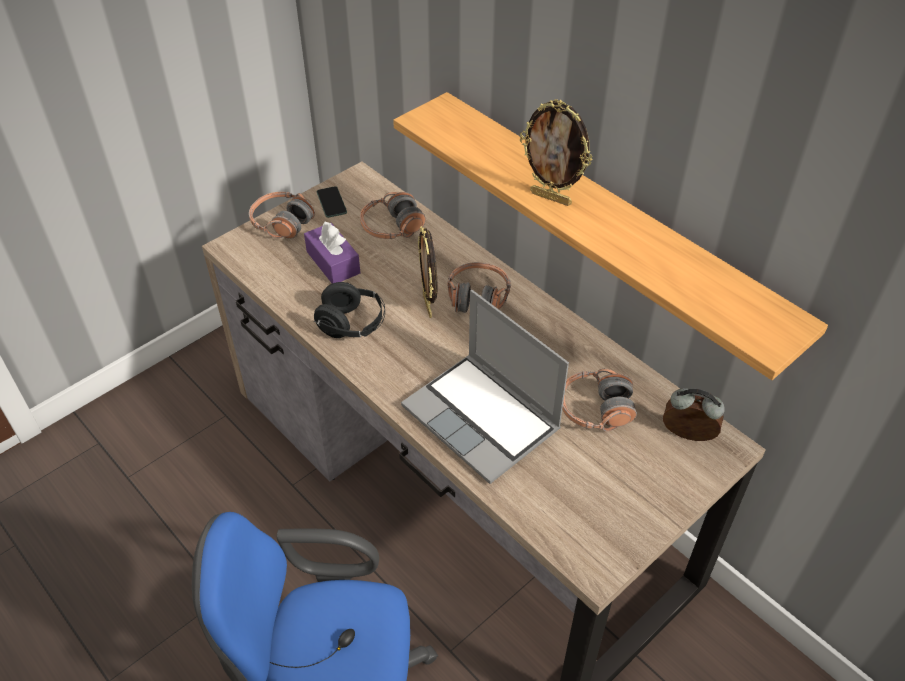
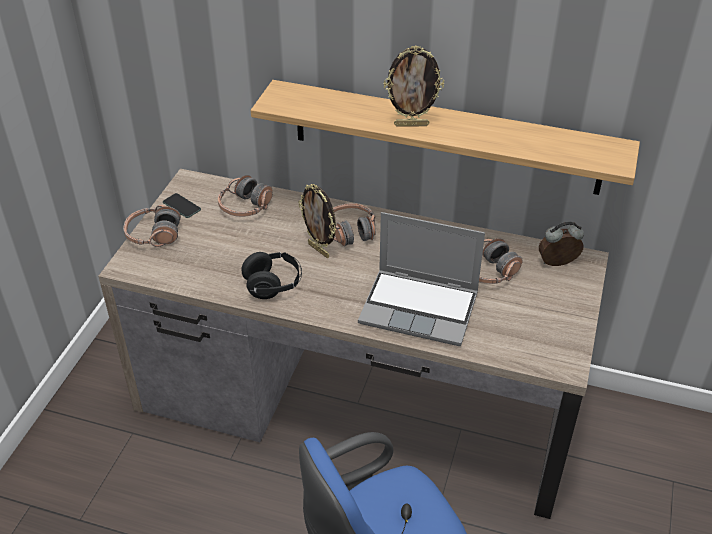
camera: 30 degrees left, 5 degrees down
purple tissue box [304,221,360,283] -> none

